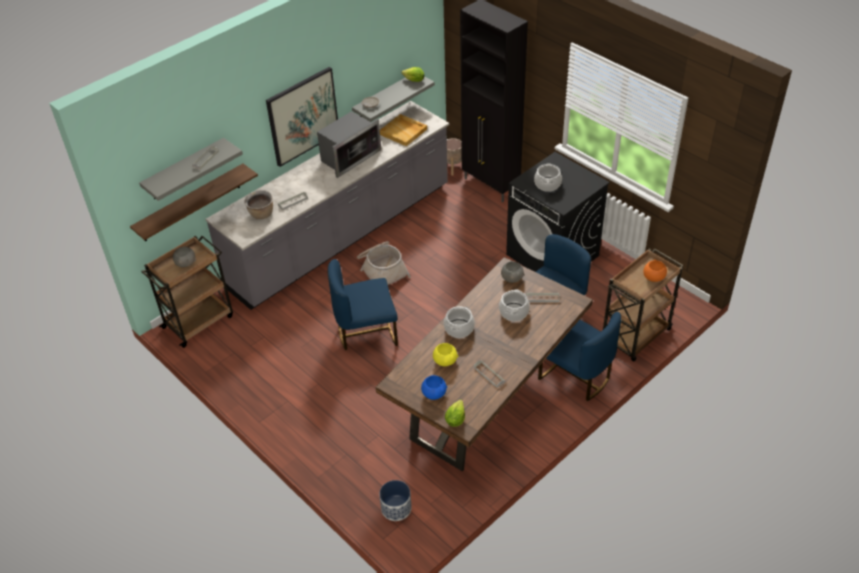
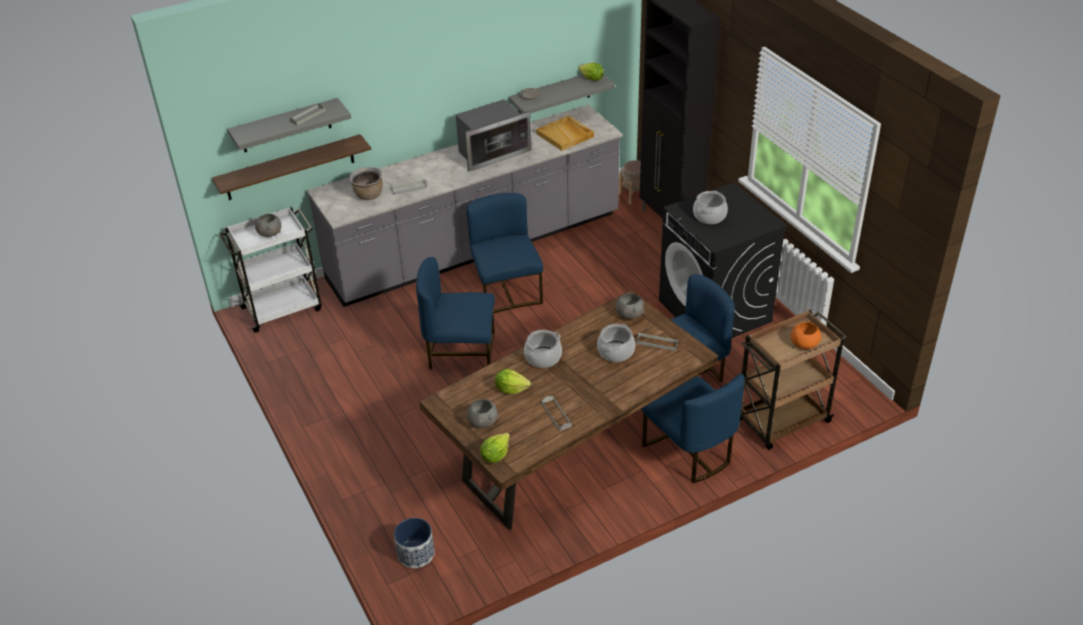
camera: 15 degrees right, 5 degrees down
brown cart [141,236,233,348] -> white cart [219,207,322,333]
picture [266,67,338,167] -> none
basket [357,241,411,285] -> blue chair [466,193,543,313]
blue bowl [421,375,447,400] -> grey bowl [467,399,499,428]
yellow bowl [433,343,458,366] -> lettuce [495,369,531,394]

